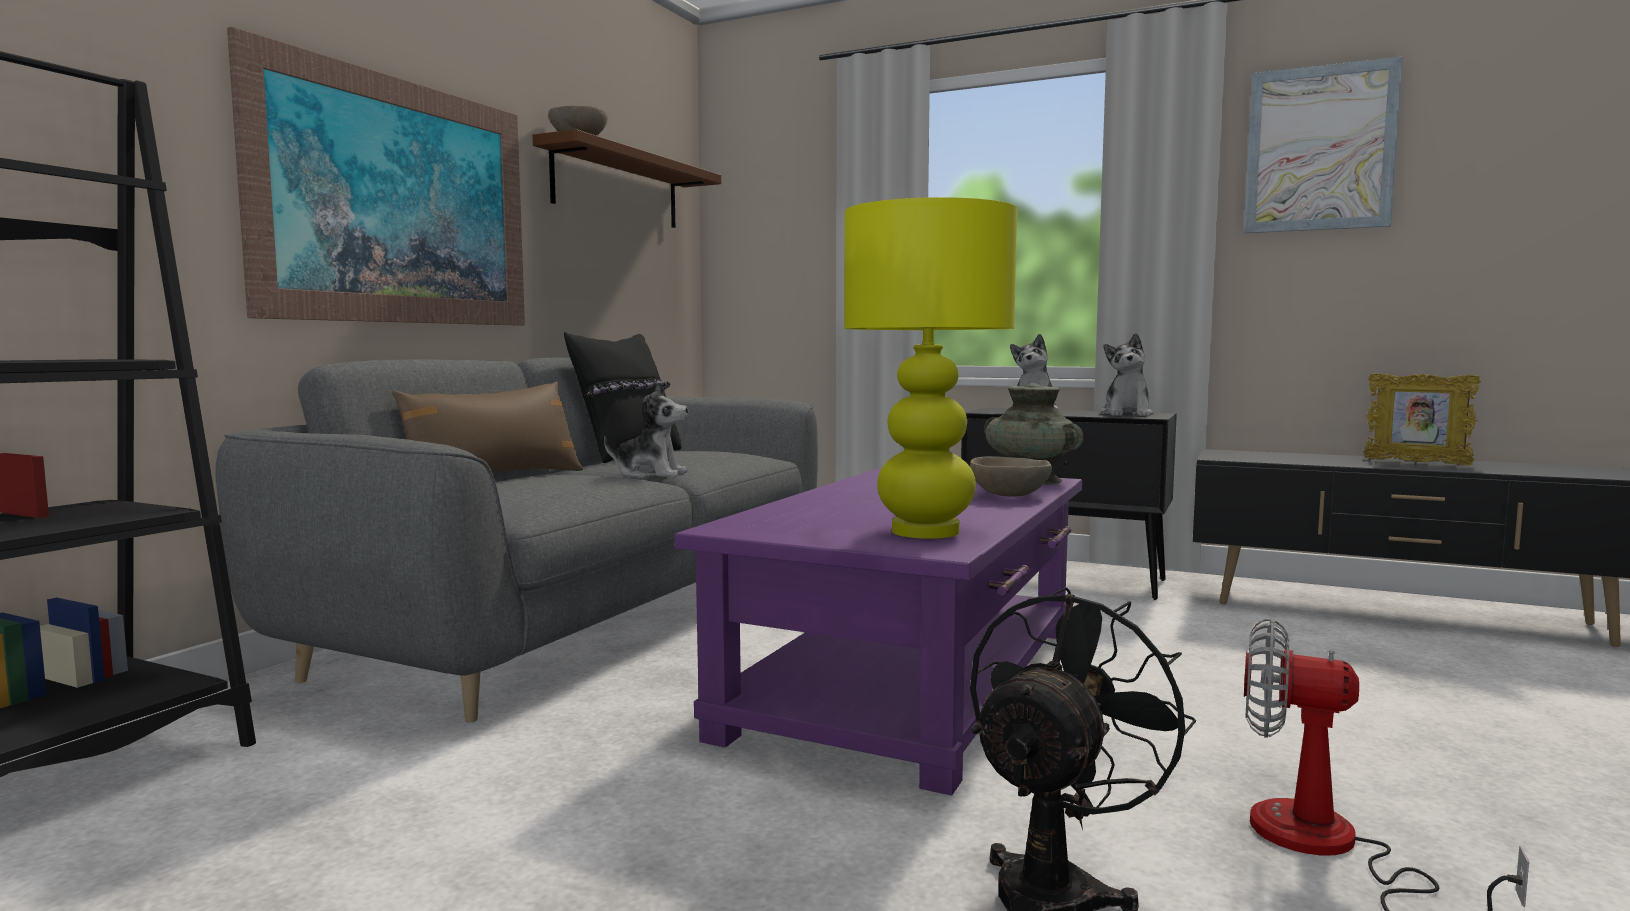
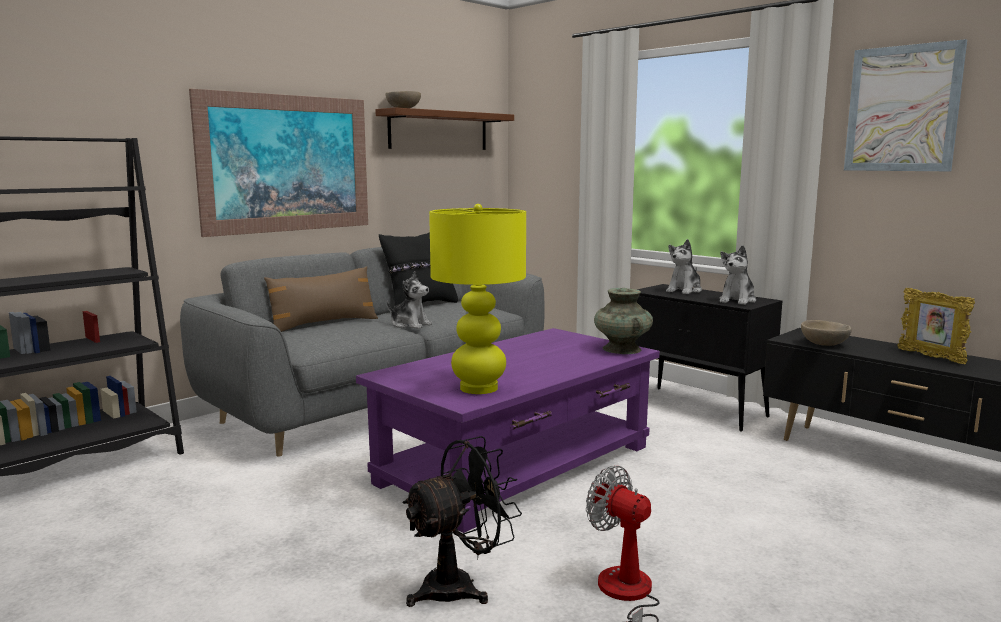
camera: 20 degrees right, 5 degrees up
beige bowl [970,456,1052,497] -> beige bowl moved to [801,320,851,346]

